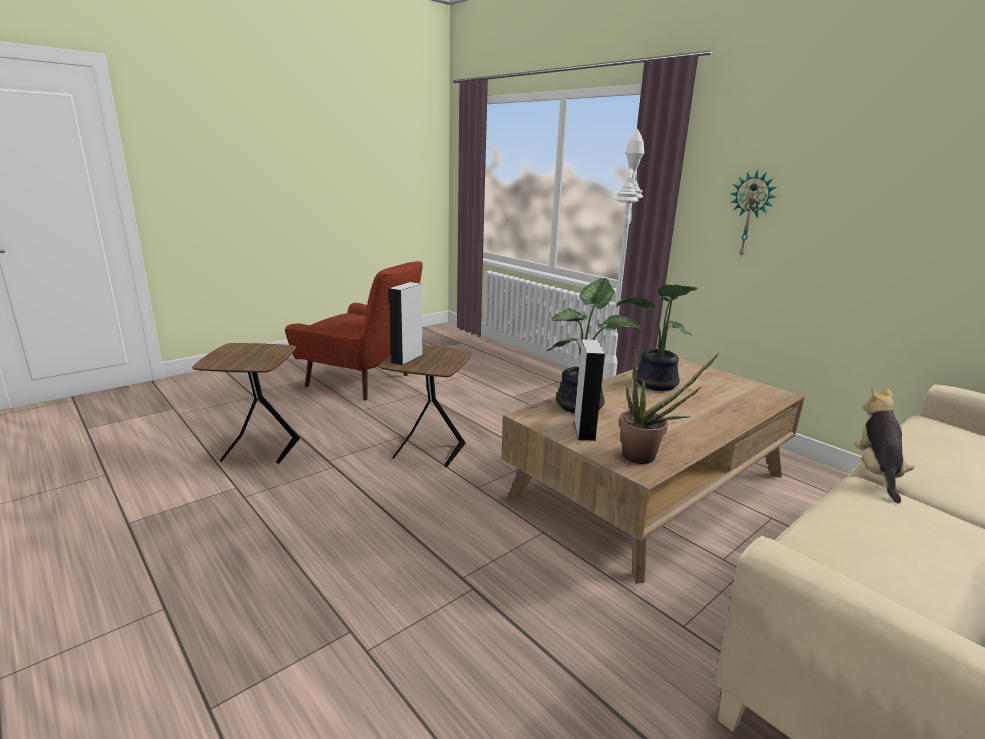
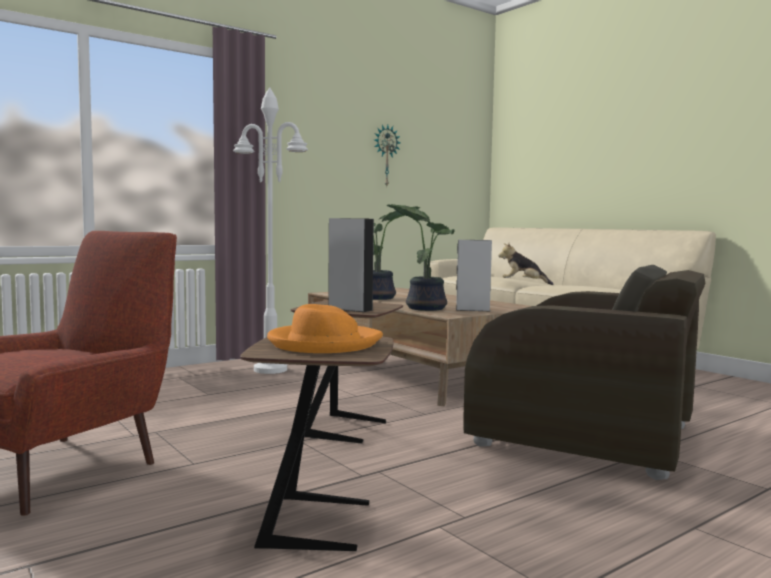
camera: 85 degrees left, 15 degrees down
potted plant [619,343,719,464] -> none
wall clock [730,170,776,256] -> wall clock moved to [374,125,400,186]
none -> orange hat [267,304,383,353]
none -> brown armchair [463,265,706,480]

